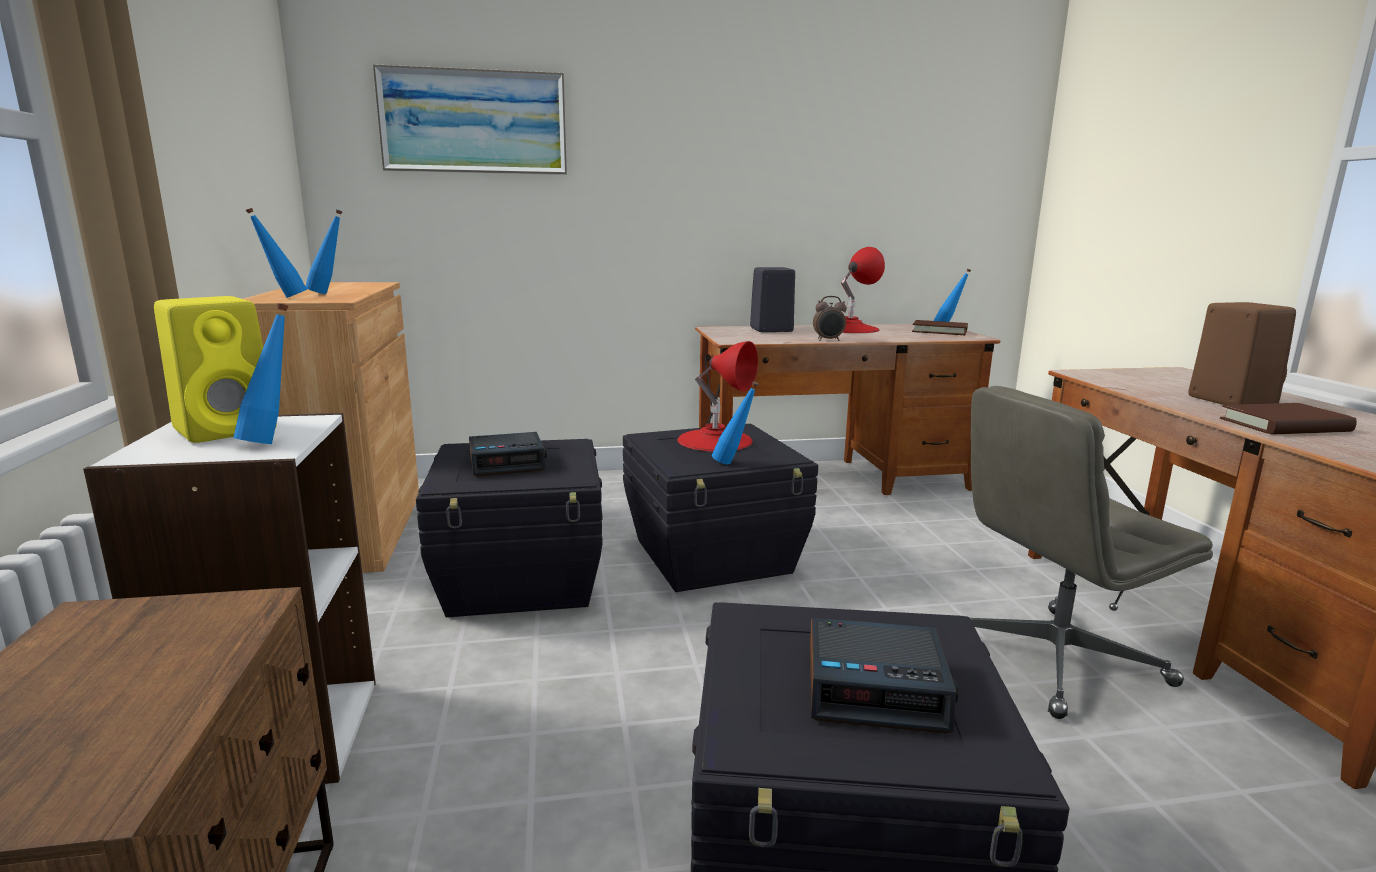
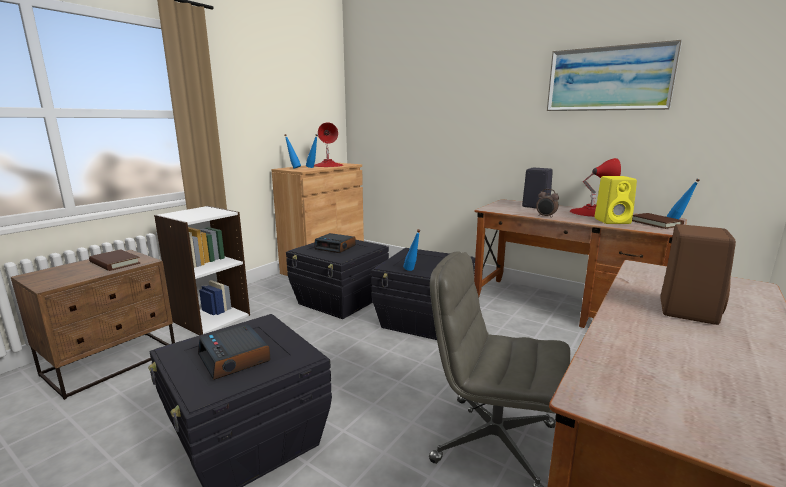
camera: 45 degrees right, 0 degrees up
yellow speaker [154,296,277,443] -> yellow speaker moved to [594,176,637,224]
blue bottle [233,303,288,444] -> none
picture [373,64,567,175] -> picture moved to [547,40,682,111]
red table lamp [677,341,758,452] -> red table lamp moved to [314,122,343,167]
brown book [1220,403,1357,434] -> brown book moved to [89,249,140,271]

